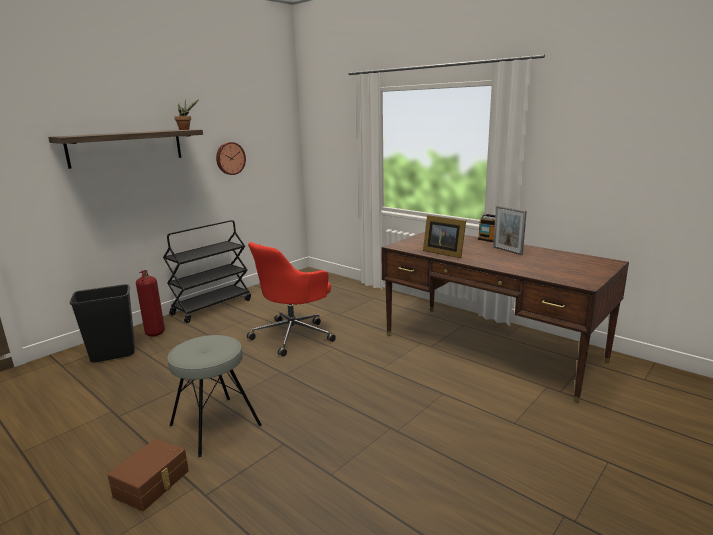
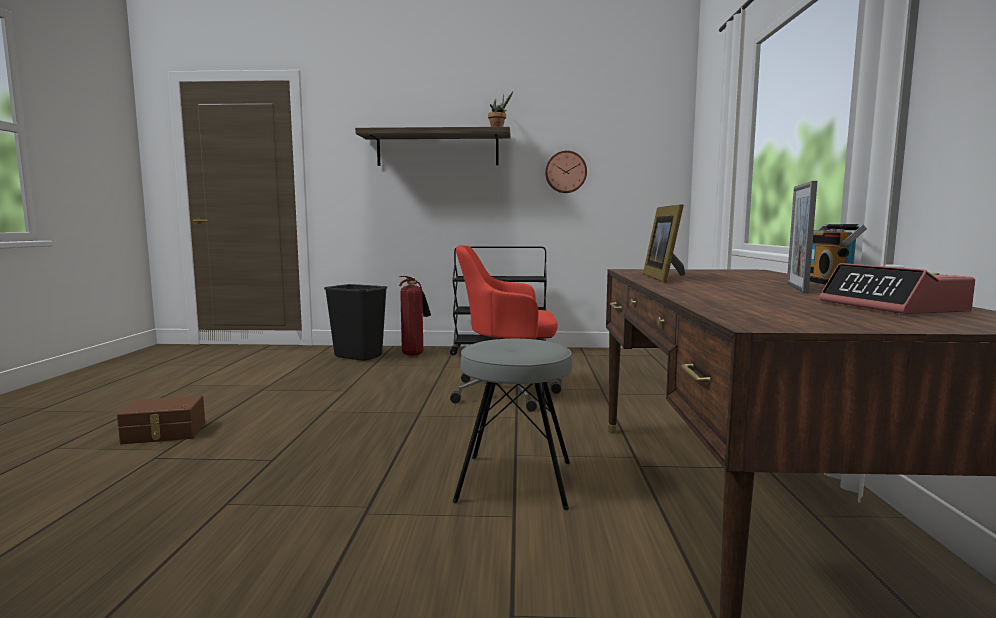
camera: 50 degrees right, 10 degrees down
grey stool [167,335,262,457] -> grey stool moved to [453,339,572,510]
none -> alarm clock [819,263,975,314]

